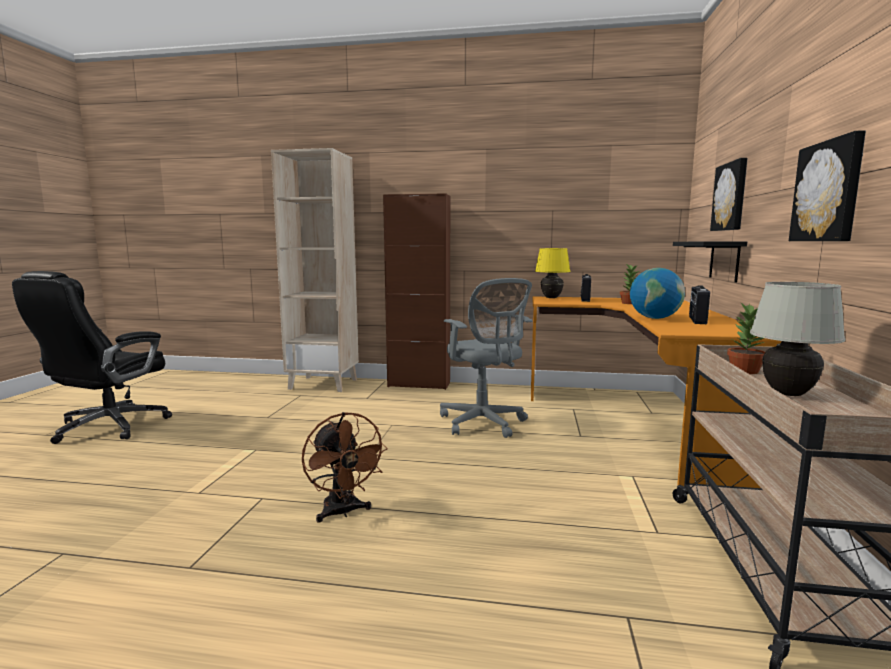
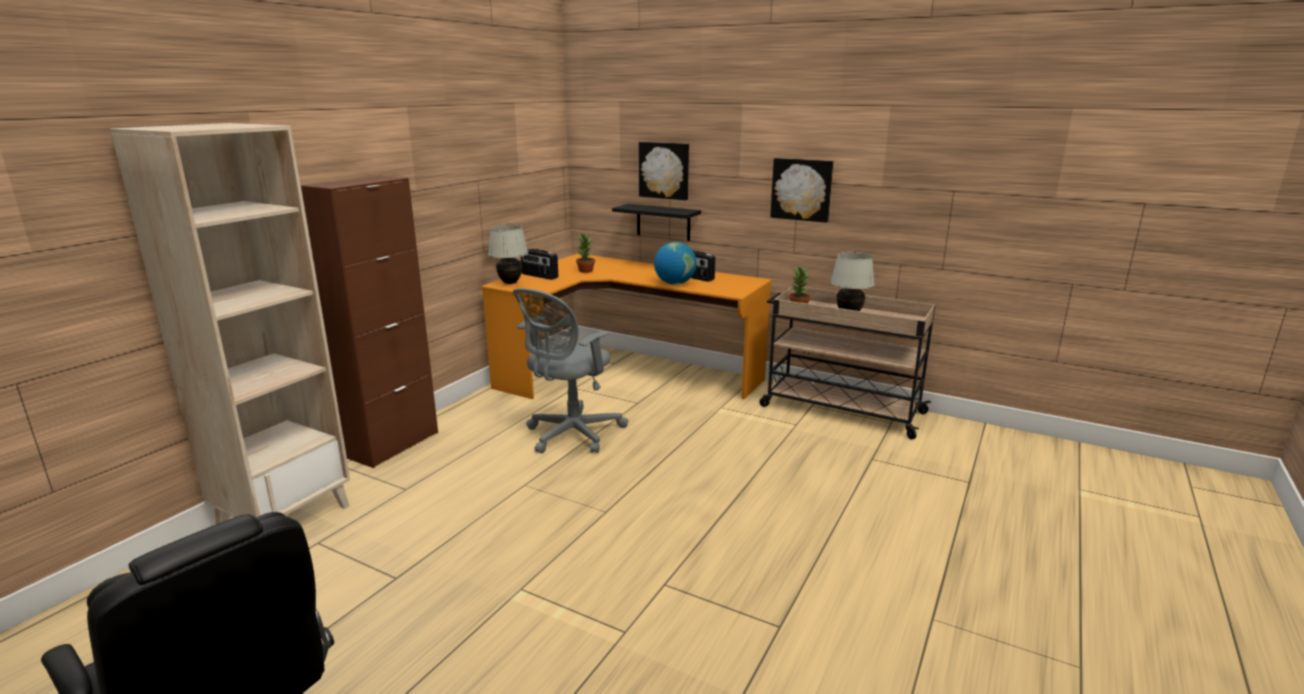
camera: 70 degrees left, 10 degrees up
brown fan [302,412,388,523] -> none
grey office chair [440,278,532,438] -> grey office chair turned 135 degrees clockwise [513,288,628,453]
yellow table lamp [535,248,570,298] -> white table lamp [488,225,528,284]

